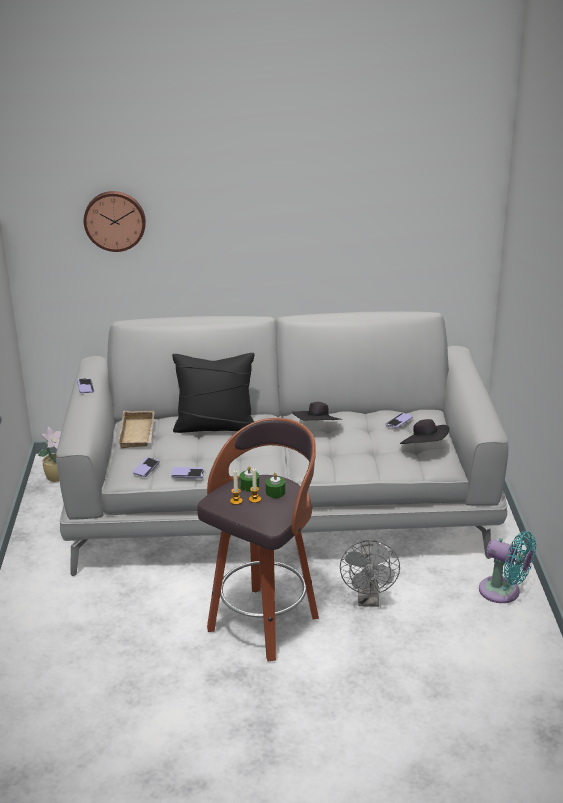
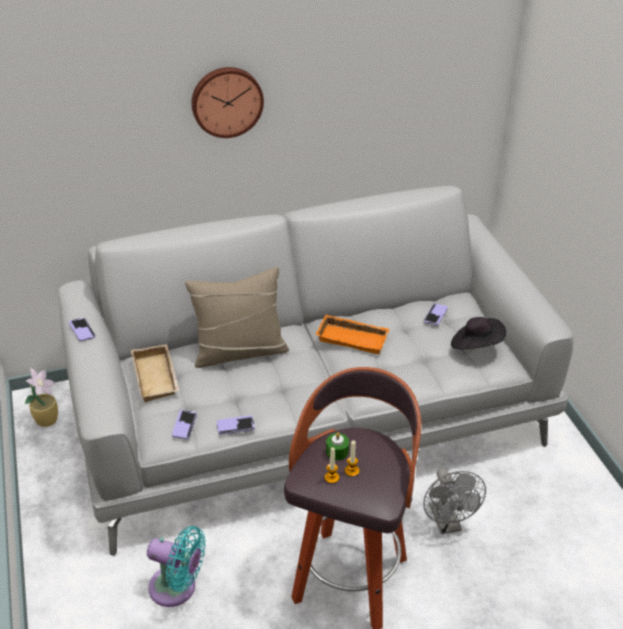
camera: 15 degrees left, 10 degrees up
wall clock [84,191,146,252] -> wall clock moved to [191,67,264,138]
black pillow [172,353,254,433] -> beige pillow [185,267,289,368]
green candle [266,473,285,498] -> none
black hat [293,402,342,421] -> orange tray [315,315,390,354]
turquoise fan [479,531,536,603] -> turquoise fan moved to [147,526,206,607]

